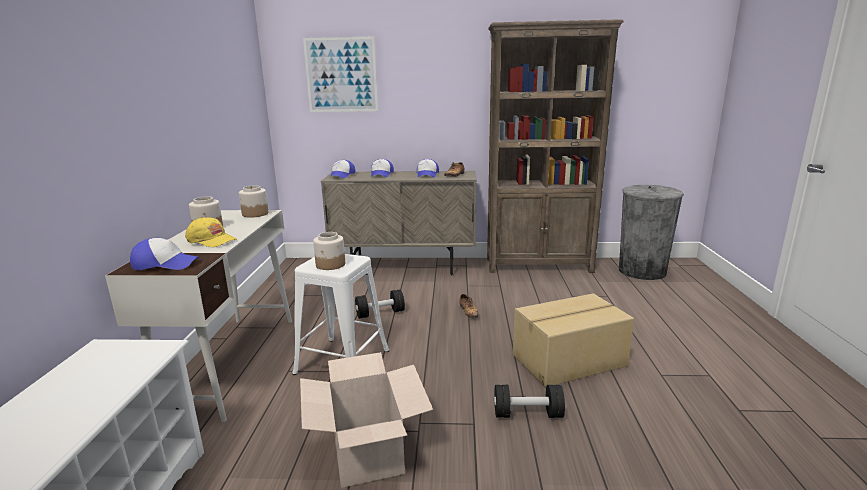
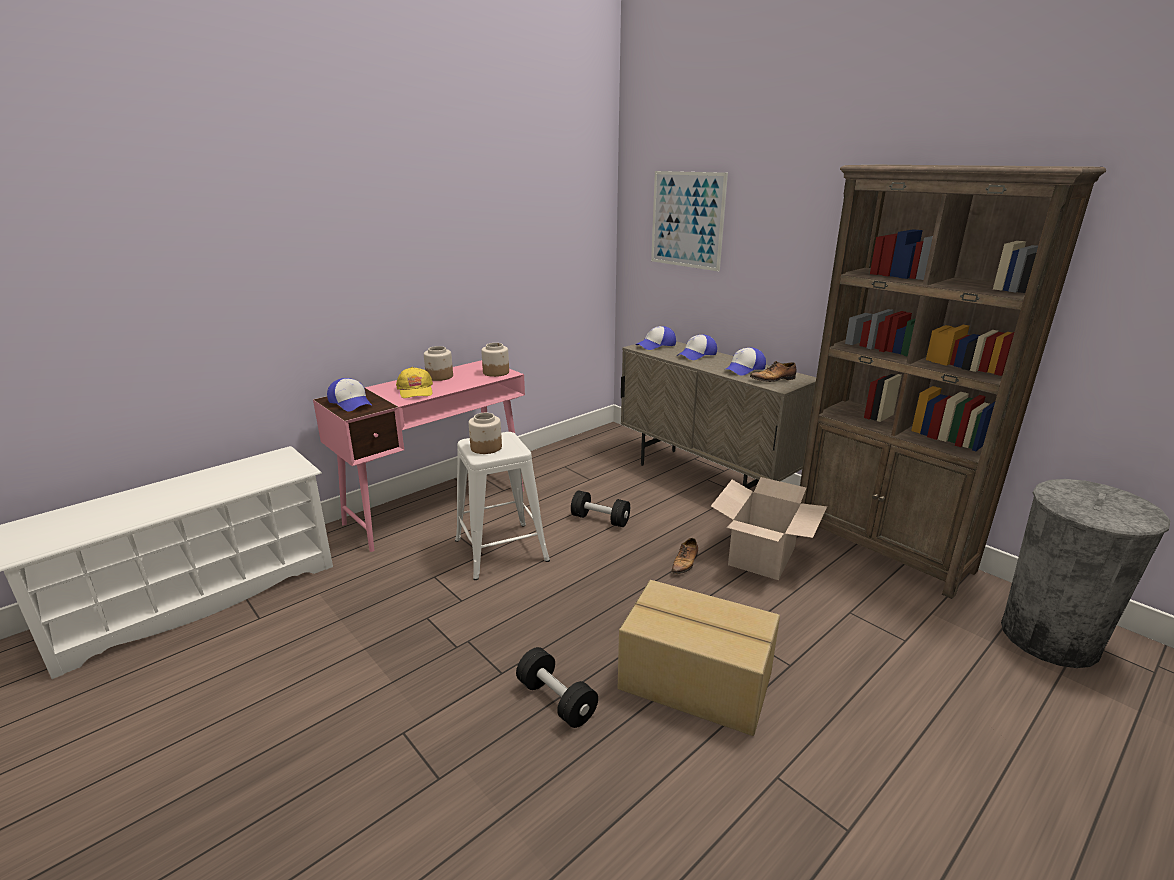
camera: 45 degrees right, 5 degrees up
white desk [105,210,292,422] -> pink desk [313,360,525,552]
cardboard box [300,352,433,488] -> cardboard box moved to [711,477,827,580]

